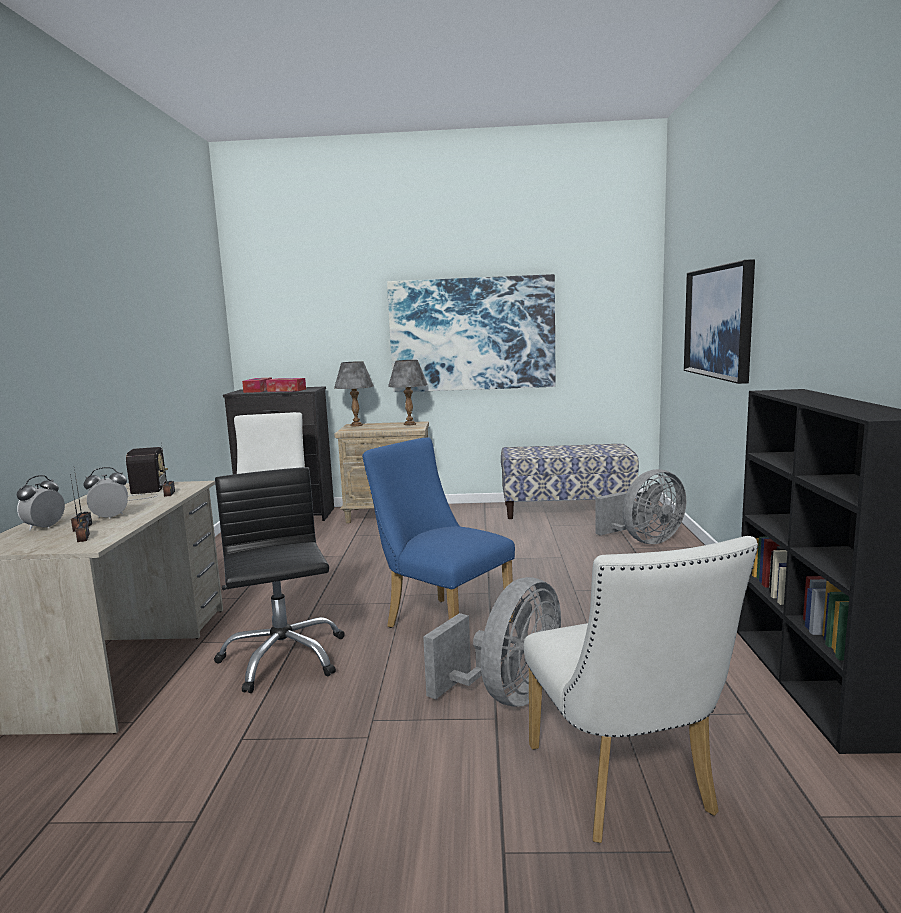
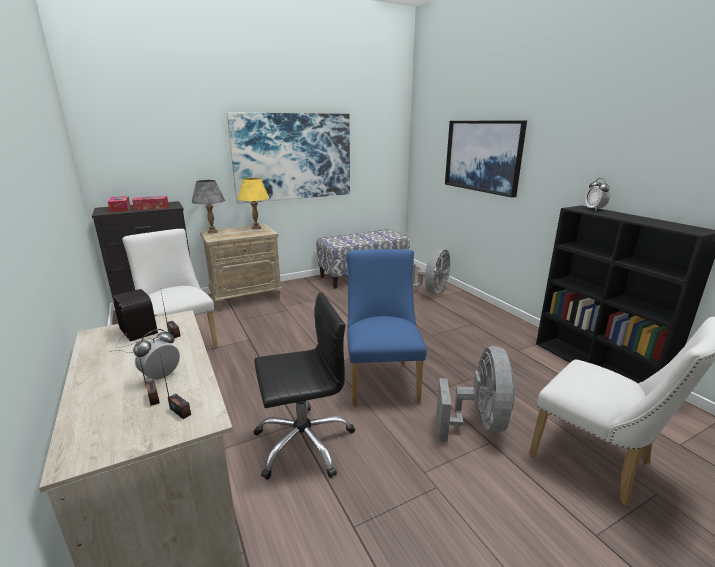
camera: 30 degrees left, 10 degrees up
alarm clock [17,475,65,531] -> alarm clock moved to [585,178,610,210]
black office chair [214,467,345,693] -> black office chair turned 120 degrees clockwise [253,292,355,480]
blue chair [362,438,515,628] -> blue chair turned 75 degrees clockwise [346,249,427,406]
grey table lamp [388,360,428,425] -> yellow table lamp [238,178,269,229]

